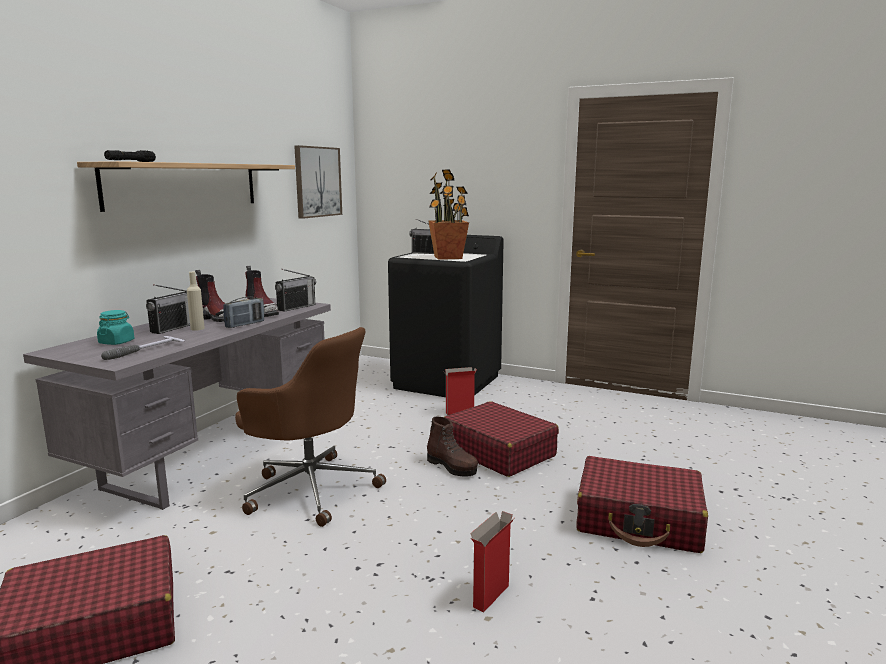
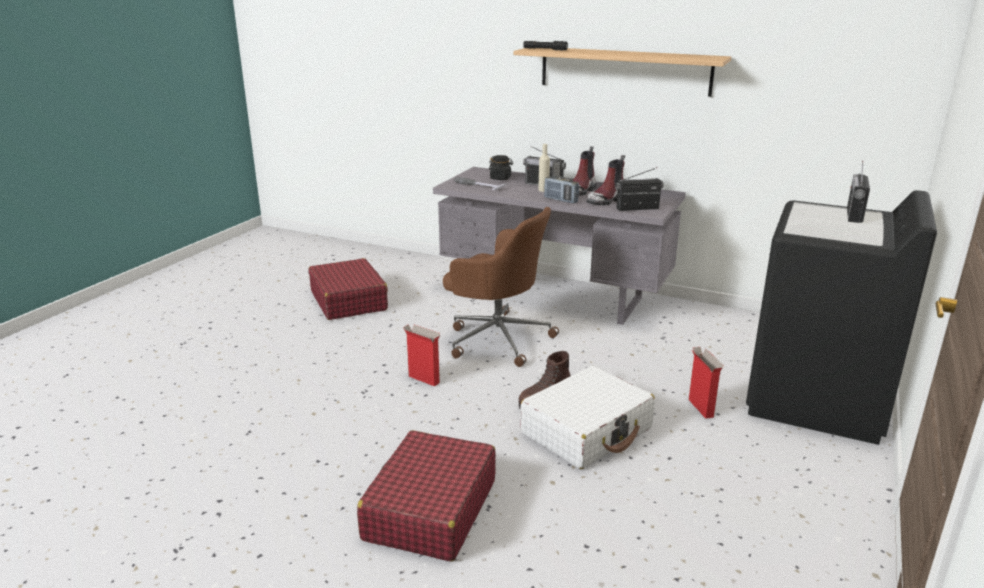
camera: 90 degrees right, 10 degrees up
turquoise jar [97,310,134,345] -> black jar [489,155,513,180]
brown office chair [235,327,386,527] -> brown office chair turned 90 degrees counterclockwise [443,207,559,367]
radio [275,269,316,312] -> radio turned 135 degrees clockwise [615,167,664,211]
picture [294,145,342,219] -> none
potted plant [428,169,469,260] -> none
red suitcase [444,401,559,477] -> white suitcase [520,366,655,469]
cardboard box [470,511,514,612] -> cardboard box moved to [403,325,440,386]

